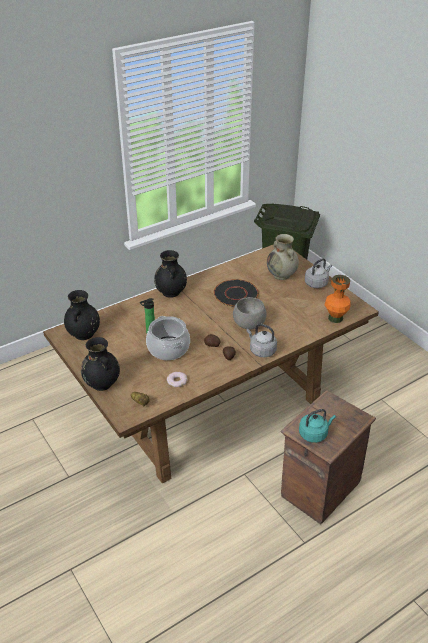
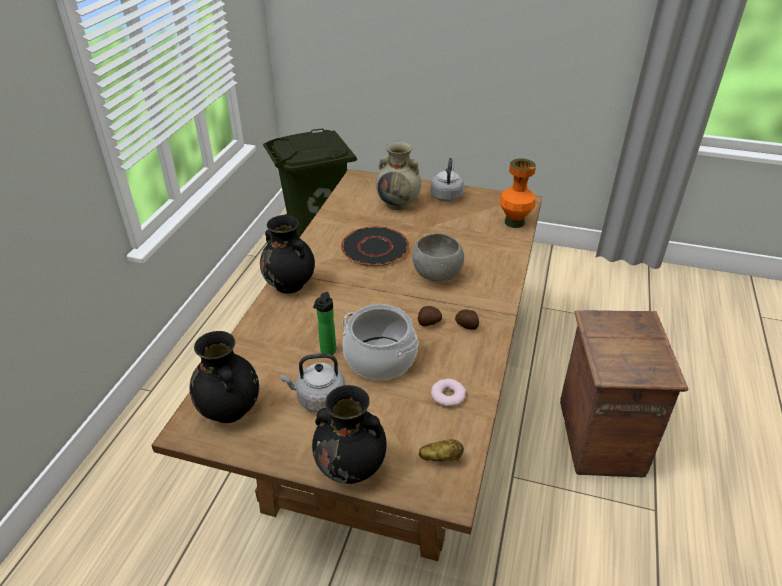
camera: 40 degrees left, 0 degrees up
grey kettle [247,323,277,357] -> grey kettle moved to [281,354,345,412]
turquoise kettle [299,409,336,443] -> none

